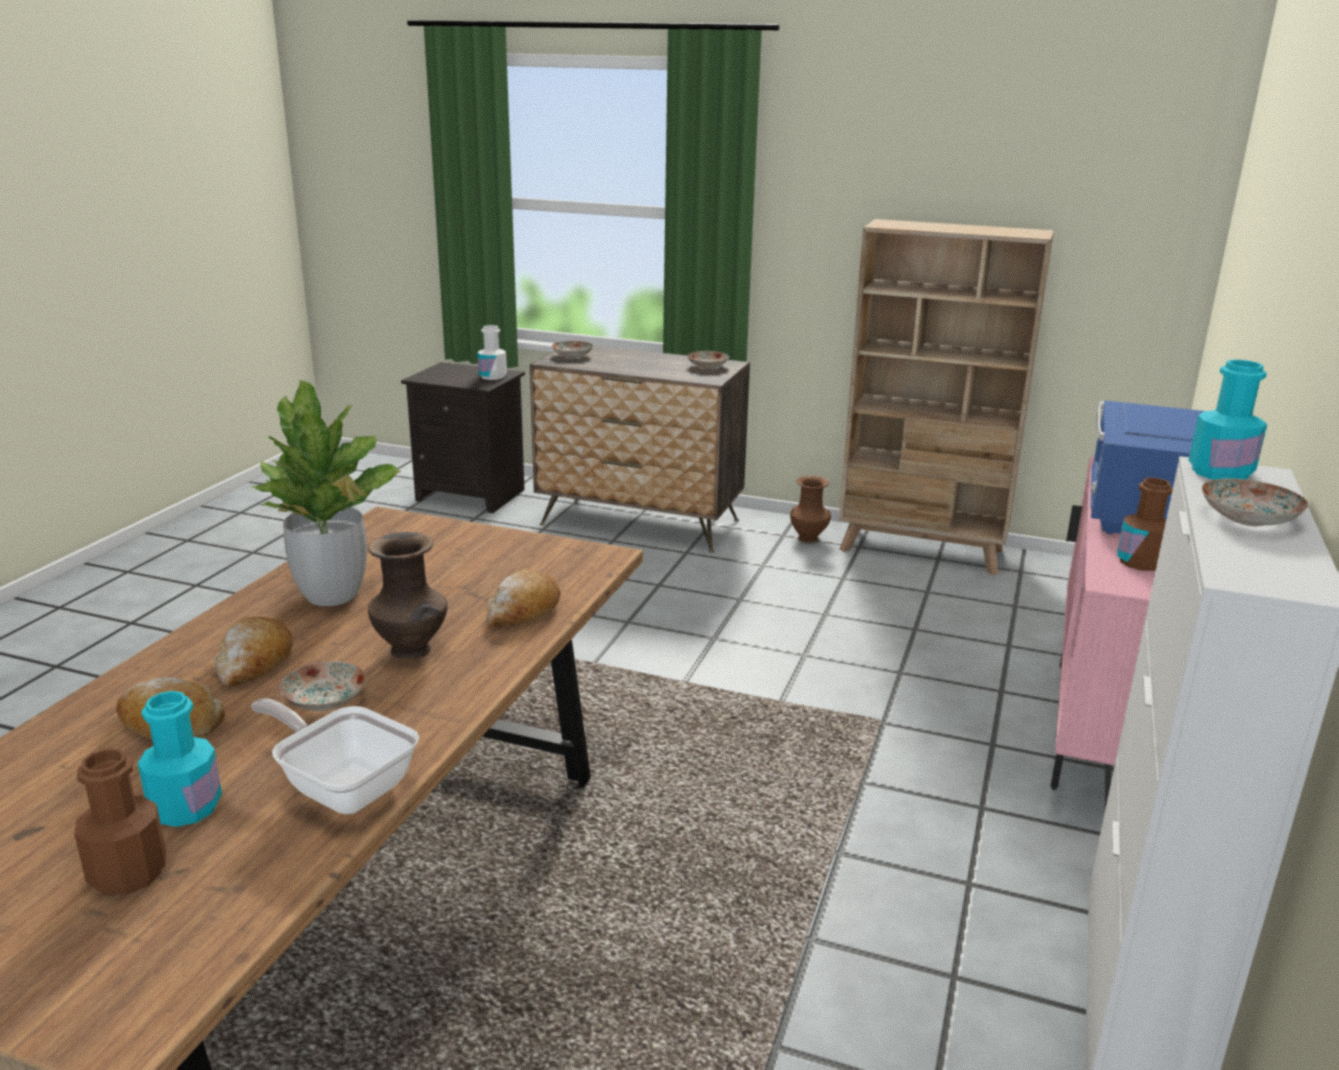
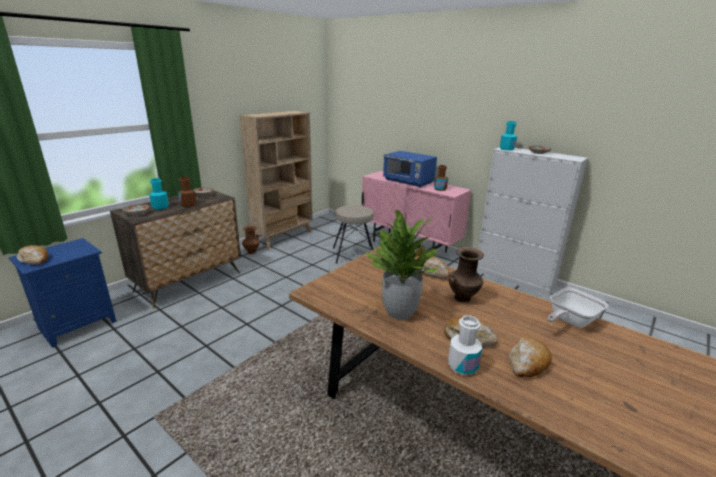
camera: 70 degrees left, 0 degrees up
brown bottle [74,749,166,895] -> brown bottle moved to [178,177,196,207]
turquoise bottle [138,691,222,827] -> turquoise bottle moved to [149,178,169,210]
plate [279,662,367,711] -> none
black nightstand [401,362,525,513] -> blue nightstand [9,238,116,348]
white bottle [477,325,507,380] -> white bottle moved to [448,315,482,375]
none -> bread [17,245,49,265]
none -> beige stool [333,205,374,264]

